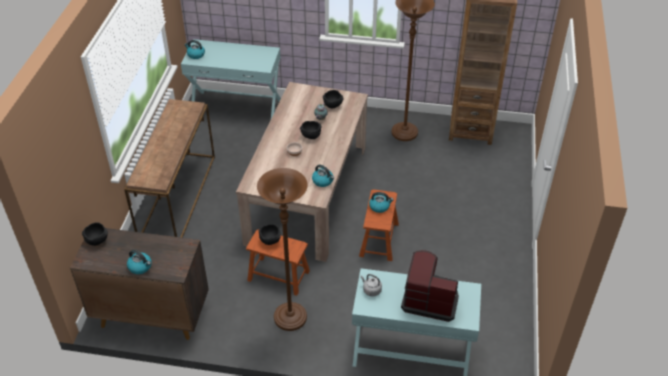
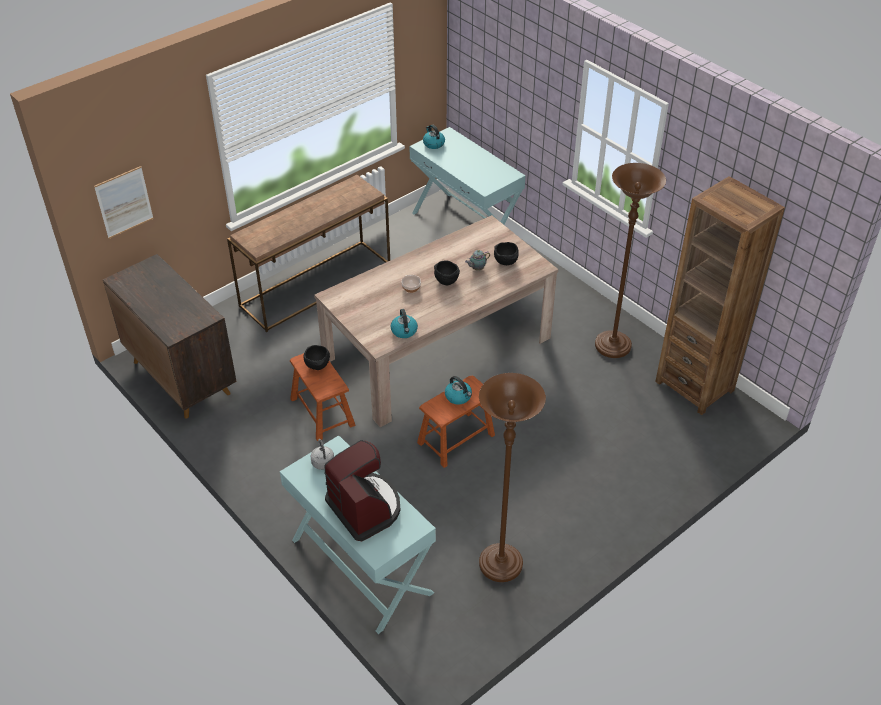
camera: 40 degrees right, 0 degrees up
black bowl [82,222,108,246] -> none
kettle [127,250,152,274] -> none
brown floor lamp [257,168,308,331] -> brown floor lamp moved to [479,373,546,582]
none -> picture [94,166,154,239]

